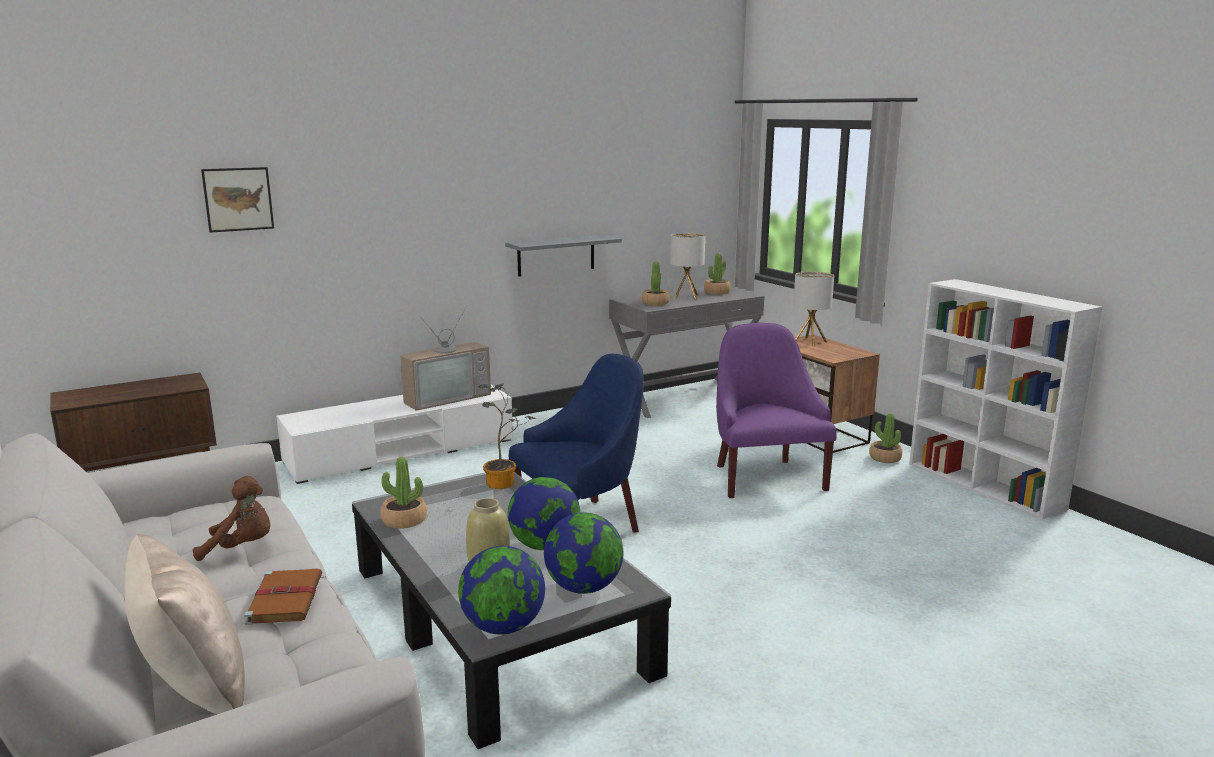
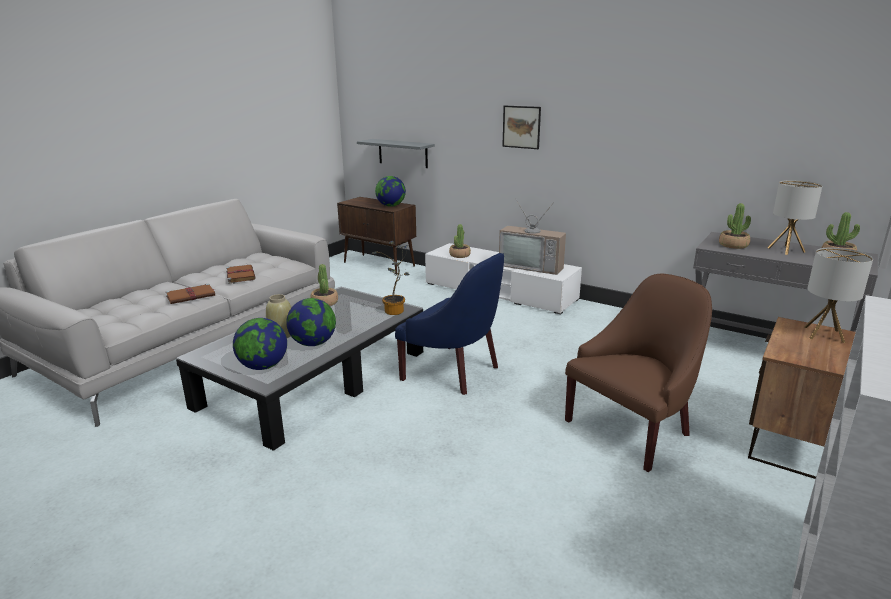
camera: 65 degrees right, 5 degrees up
beige pillow [125,534,245,714] -> none
brown plush toy [193,476,270,561] -> brown book [226,265,256,283]
picture [201,167,274,233] -> picture moved to [502,106,541,149]
globe [458,546,545,635] -> globe moved to [375,176,406,207]
grey shelf [505,235,622,277] -> grey shelf moved to [357,139,435,168]
purple armchair [716,323,837,498] -> brown armchair [565,274,712,472]
potted plant [869,413,902,463] -> potted plant moved to [449,224,471,258]

